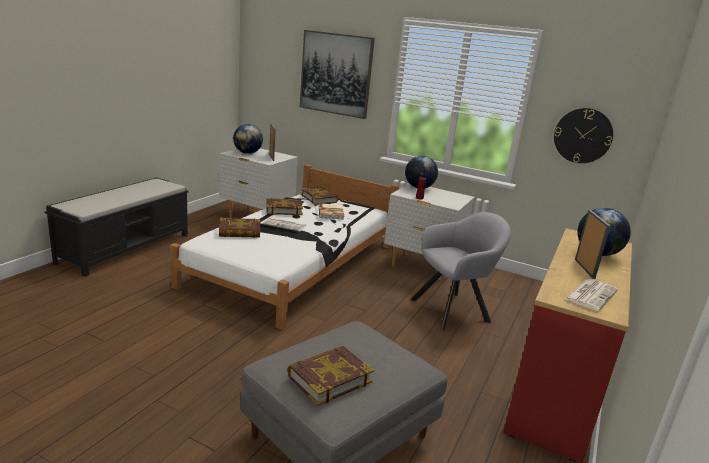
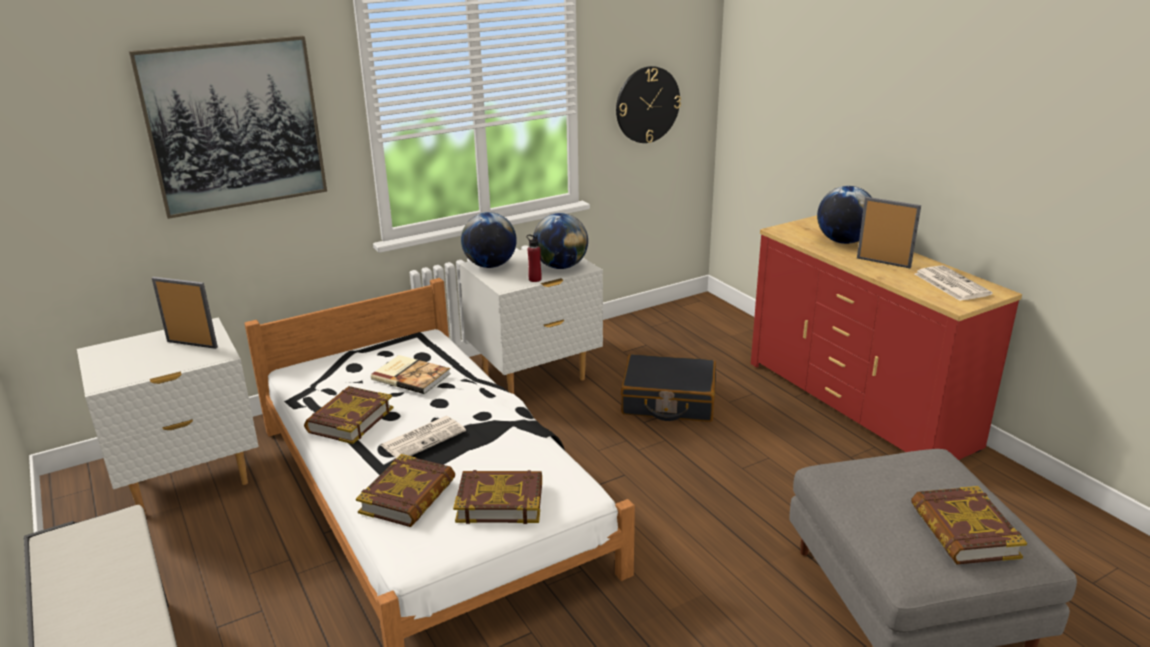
camera: 55 degrees left, 5 degrees up
globe [233,124,263,154] -> globe moved to [533,213,588,269]
book [301,187,339,205] -> book moved to [453,470,542,524]
grey armchair [410,212,511,331] -> black suitcase [621,354,716,422]

